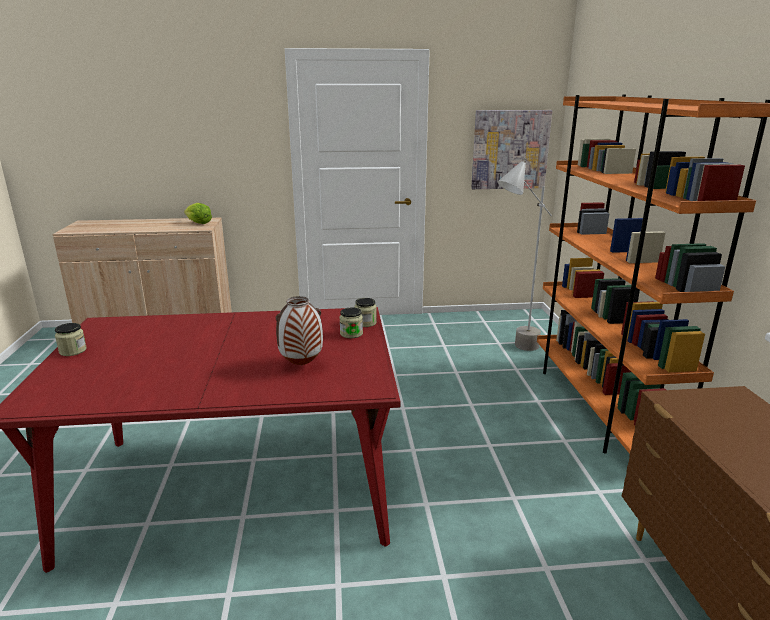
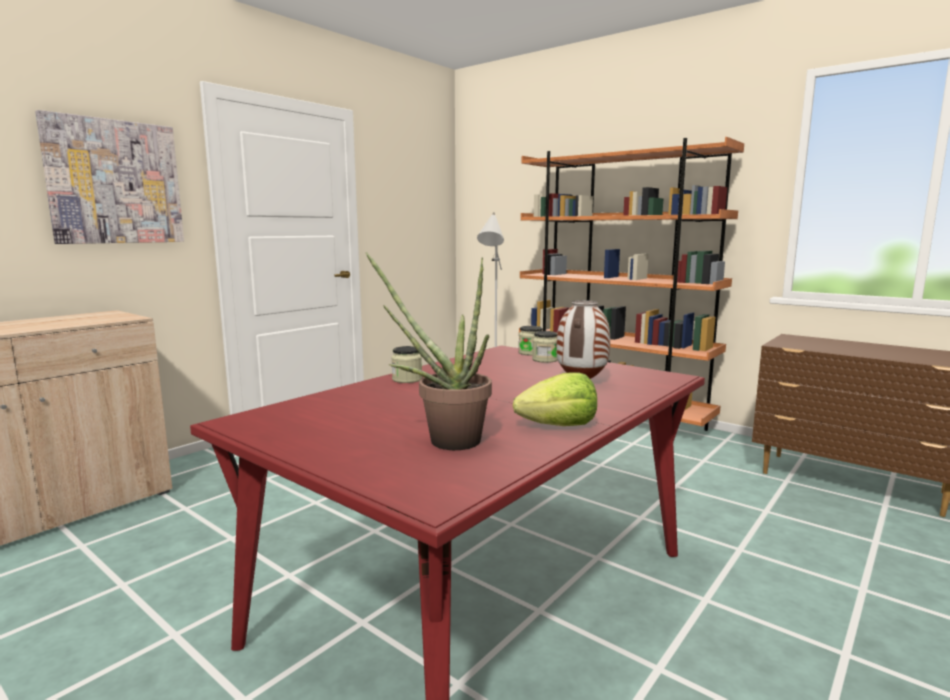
camera: 45 degrees left, 10 degrees down
jar [55,323,87,356] -> jar moved to [391,346,422,383]
lettuce [184,203,212,224] -> lettuce moved to [513,372,597,426]
picture [471,110,553,189] -> picture moved to [35,110,184,244]
none -> potted plant [366,252,492,450]

